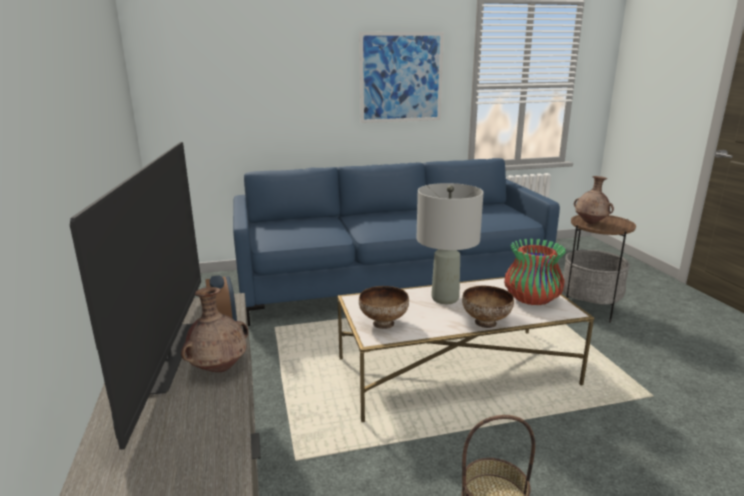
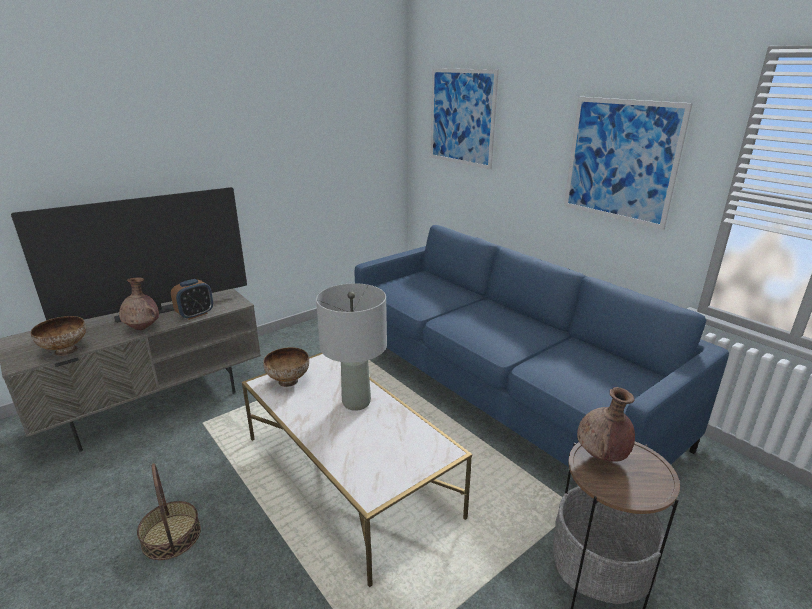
camera: 65 degrees right, 5 degrees up
bowl [462,286,514,328] -> bowl moved to [31,316,86,356]
vase [504,239,566,305] -> none
none -> picture [430,68,499,169]

